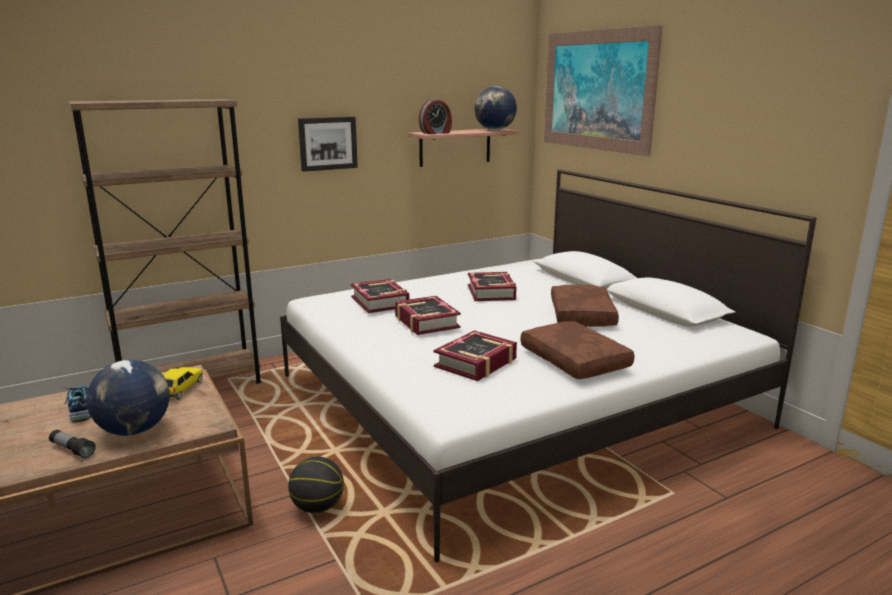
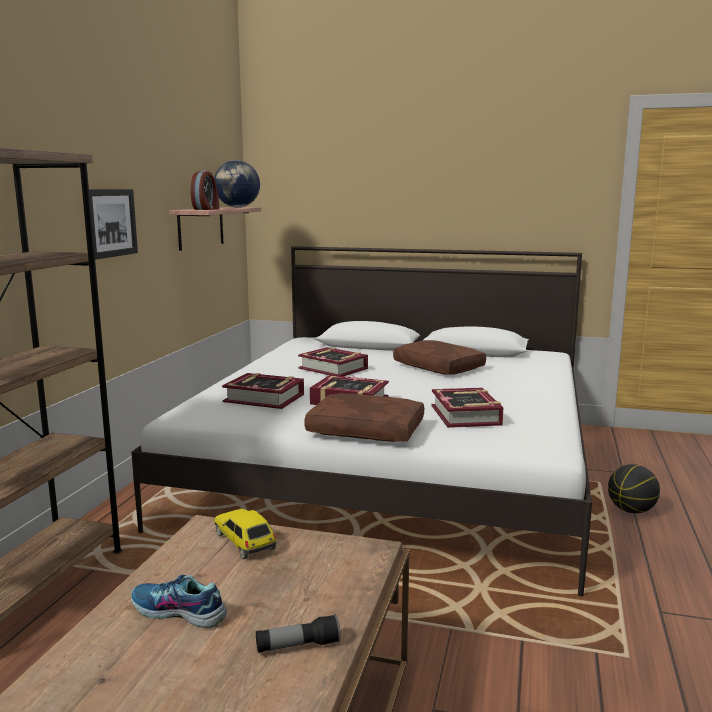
camera: 45 degrees left, 5 degrees down
globe [87,360,170,436] -> none
basketball [288,457,344,513] -> basketball moved to [608,464,660,513]
brown pillow [520,321,635,379] -> brown pillow moved to [304,393,424,442]
picture [544,25,663,156] -> none

